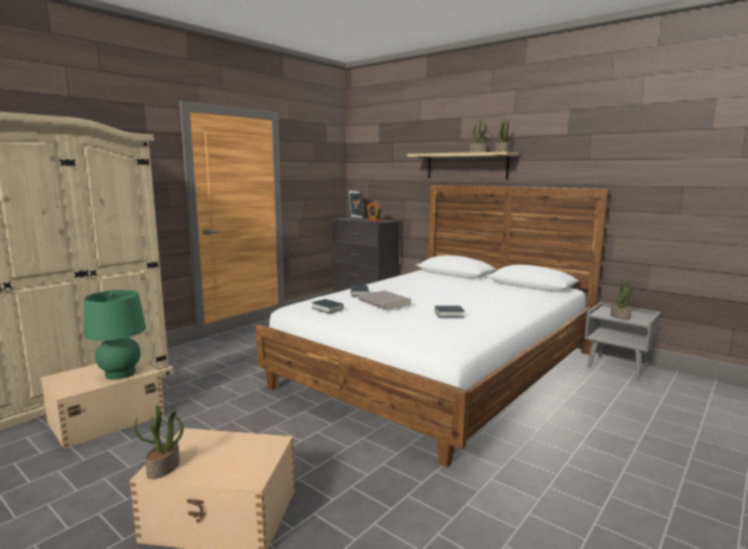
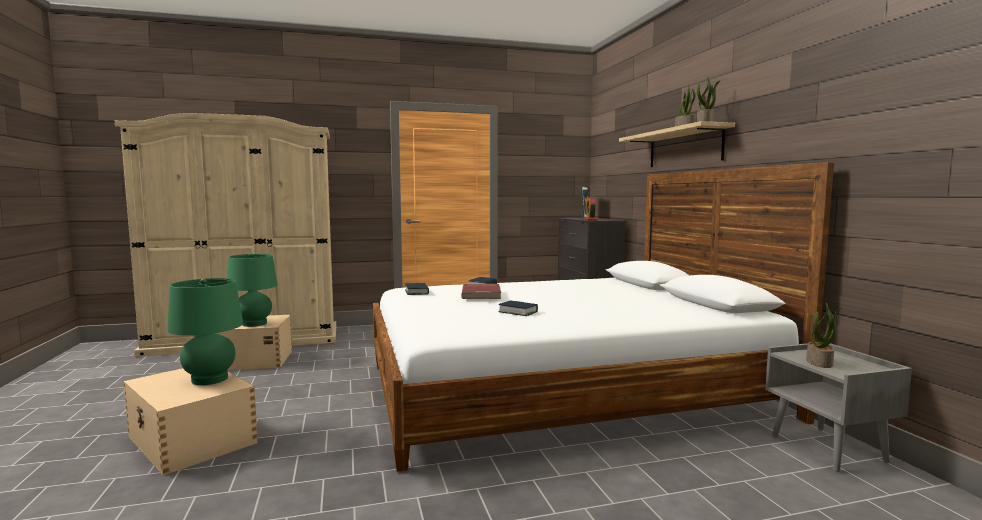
camera: 35 degrees right, 5 degrees down
potted plant [134,405,183,479] -> none
grey book [358,290,412,310] -> red book [461,284,501,299]
none -> green table lamp [167,278,243,385]

